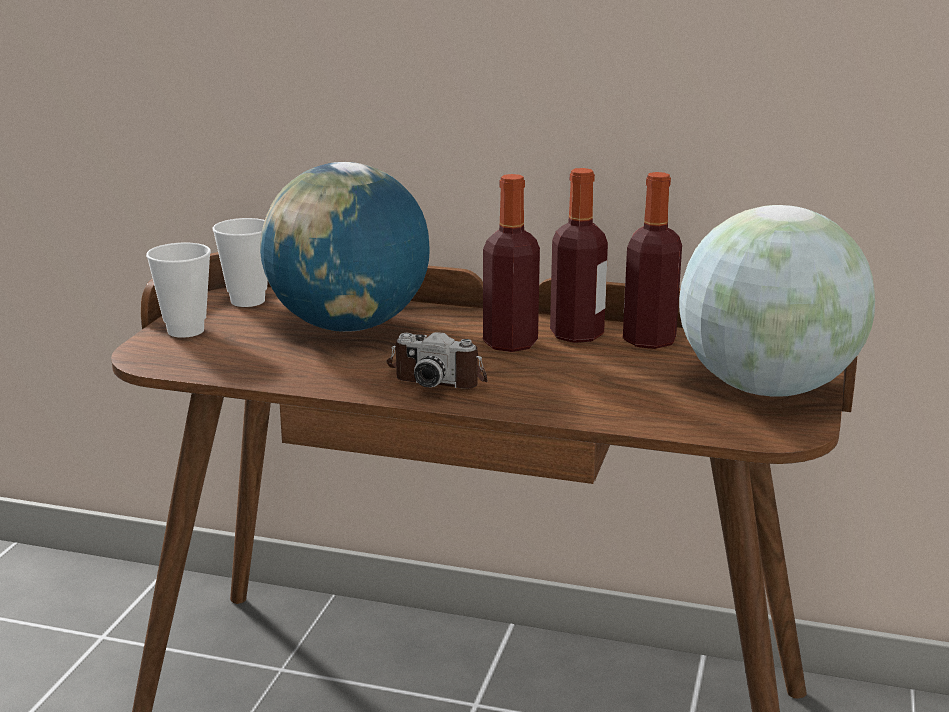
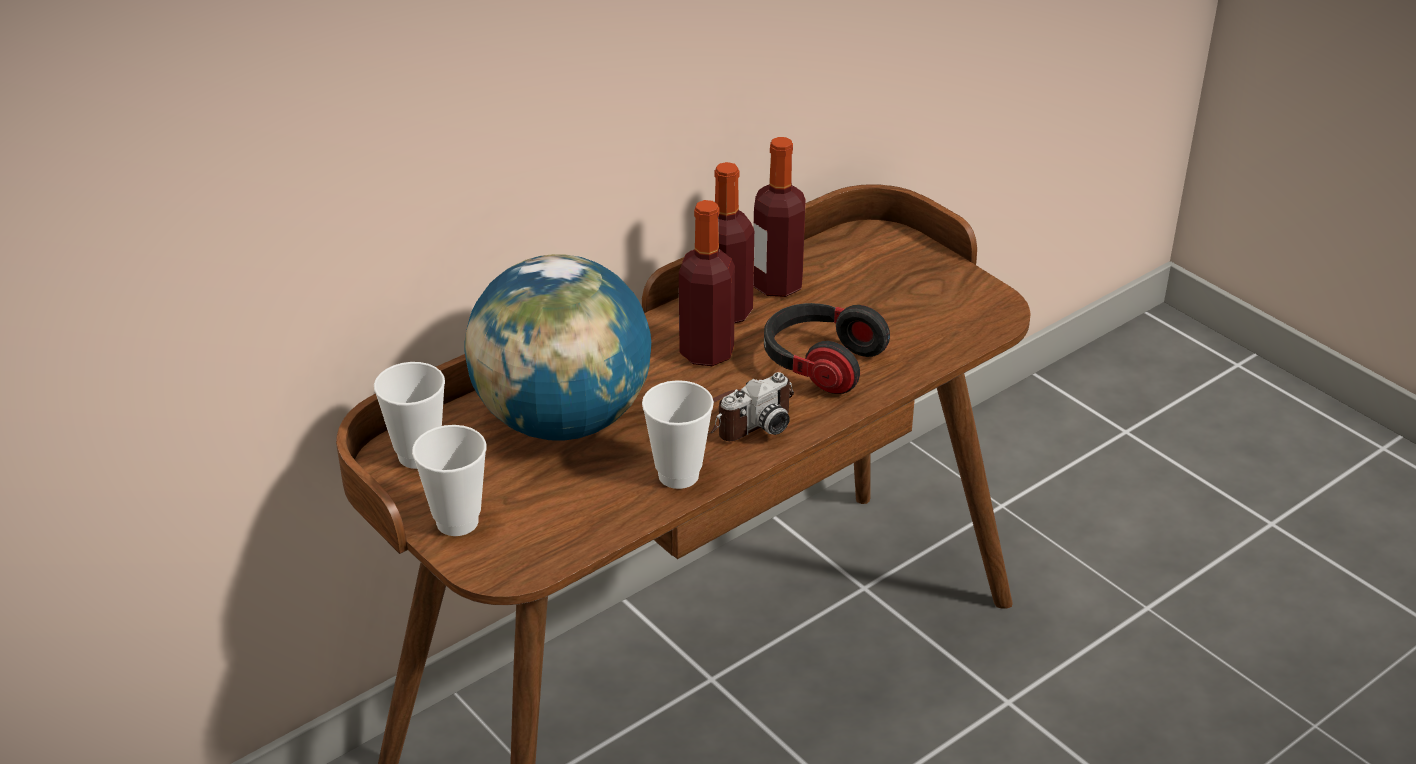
camera: 55 degrees left, 15 degrees up
globe [679,205,875,397] -> none
none -> cup [642,380,714,489]
none -> headphones [764,303,890,394]

